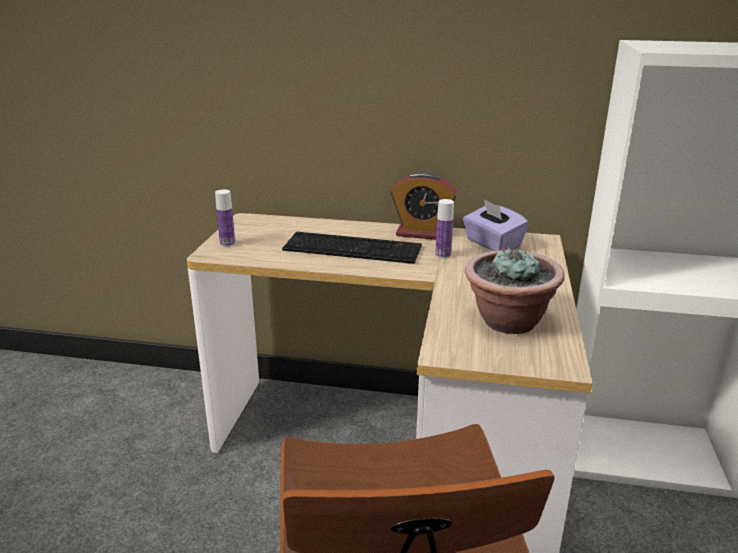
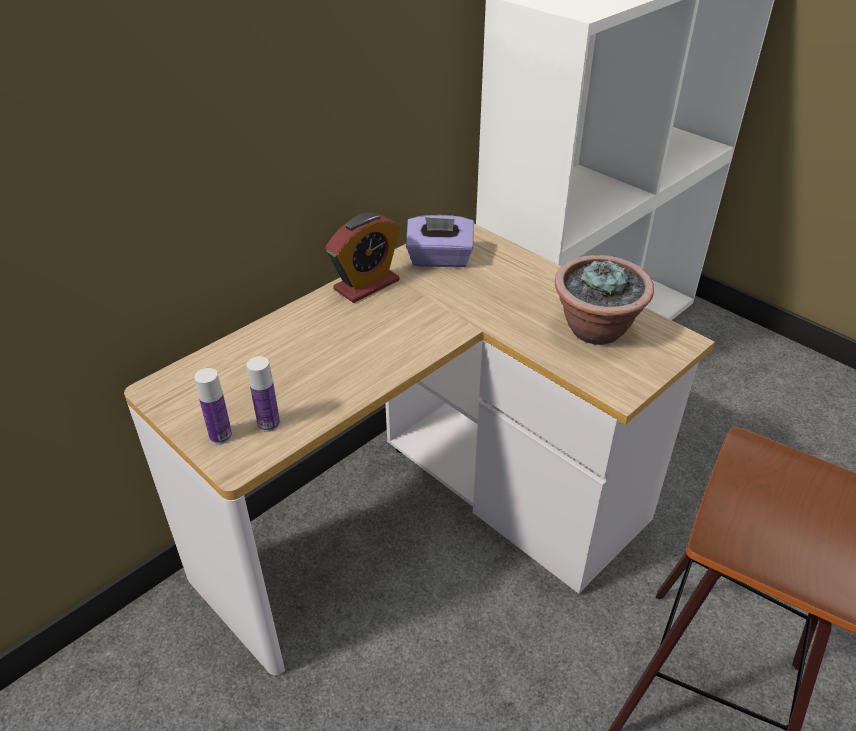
camera: 55 degrees left, 15 degrees up
keyboard [282,232,422,264] -> none
bottle [435,199,454,259] -> bottle moved to [246,356,280,432]

